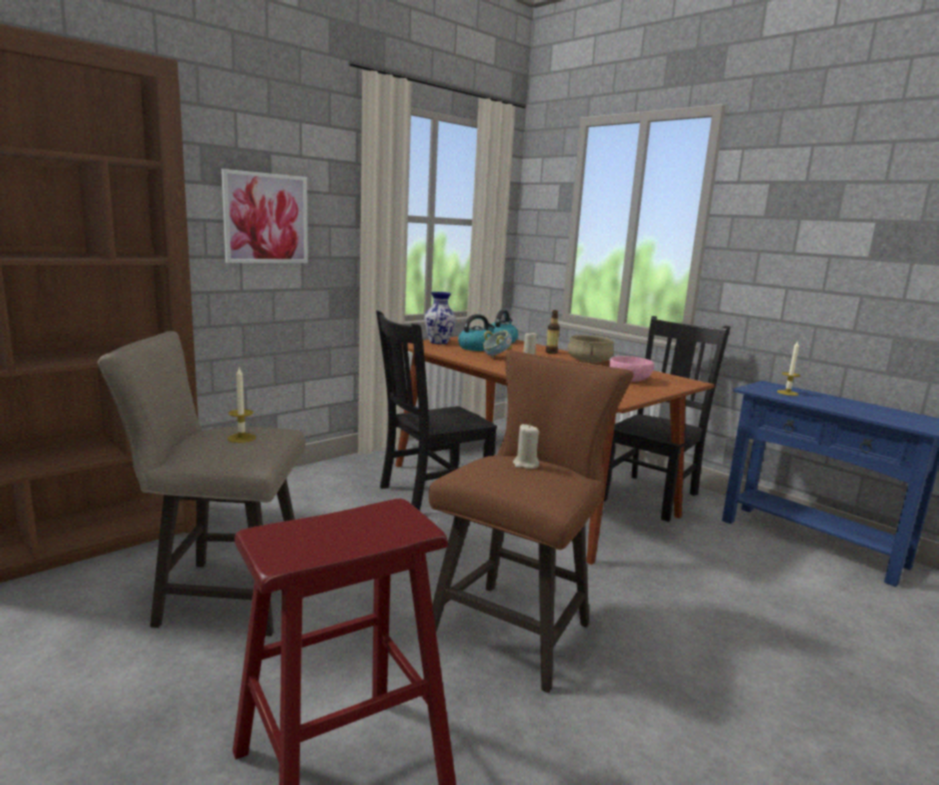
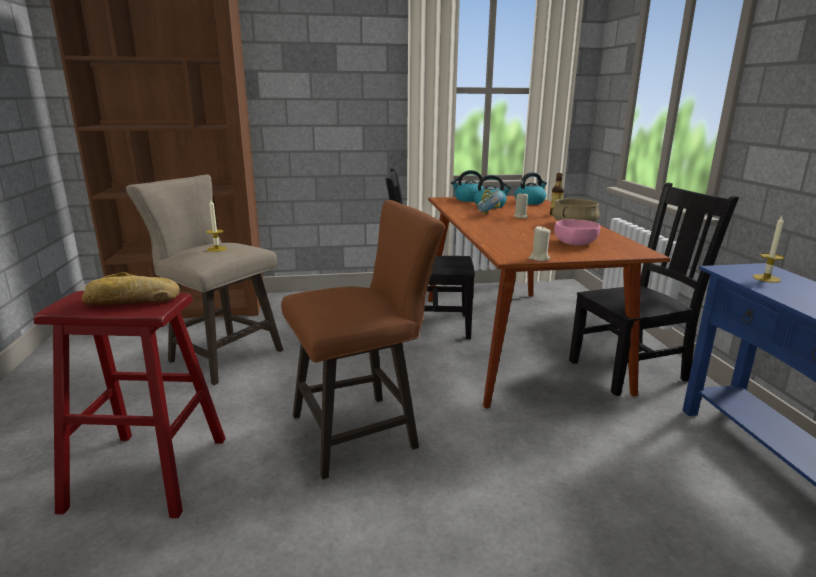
camera: 35 degrees right, 5 degrees up
picture [221,169,308,263] -> none
vase [424,292,456,344] -> kettle [451,170,484,202]
beige candle [513,424,539,469] -> beige candle moved to [529,226,551,261]
none -> bread [82,272,180,306]

